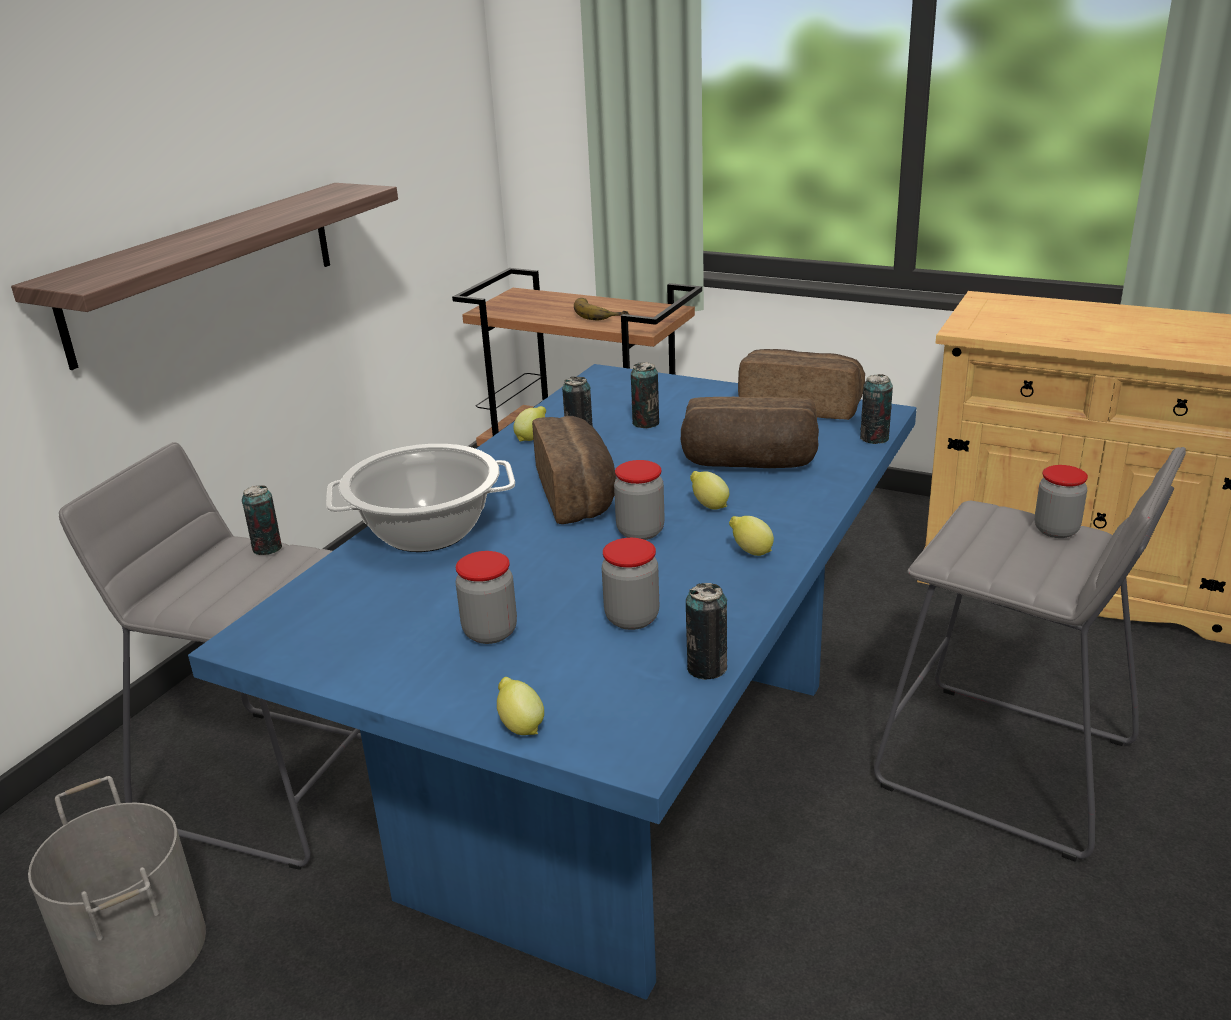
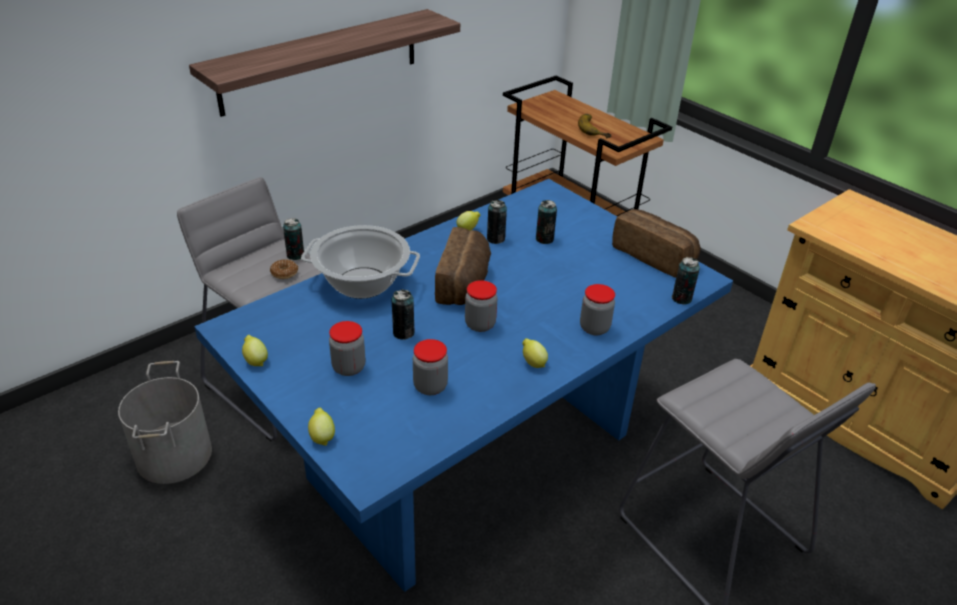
camera: 20 degrees right, 10 degrees up
bread [681,397,819,468] -> none
can [686,583,728,680] -> can moved to [392,289,415,340]
lemon [690,471,729,510] -> lemon moved to [242,335,268,366]
jar [1035,465,1088,538] -> jar moved to [580,284,615,335]
none -> donut [270,259,298,279]

